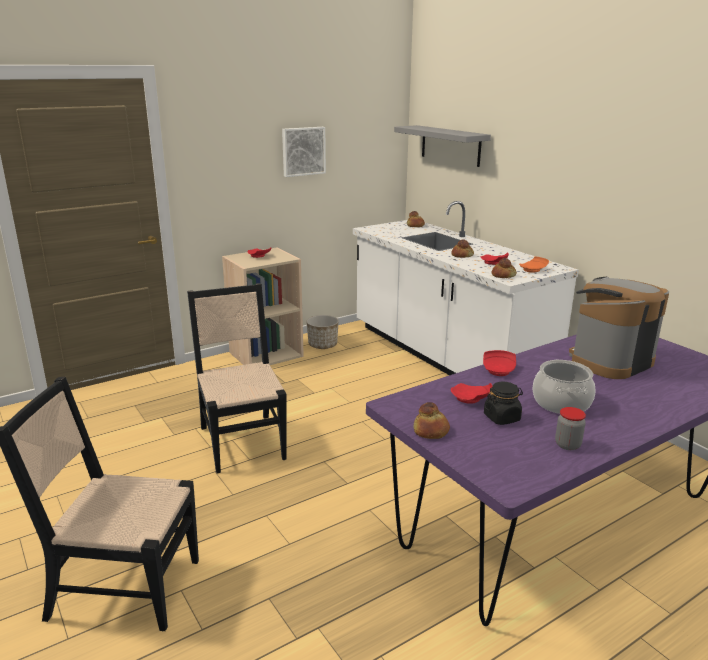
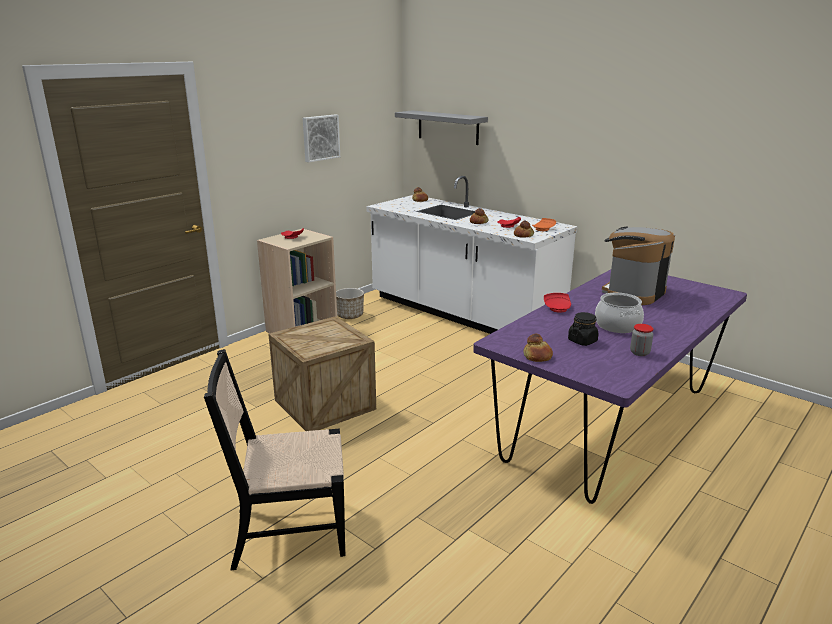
camera: 15 degrees left, 0 degrees up
chair [187,283,287,473] -> crate [268,316,376,432]
red plate [451,383,493,404] -> none

